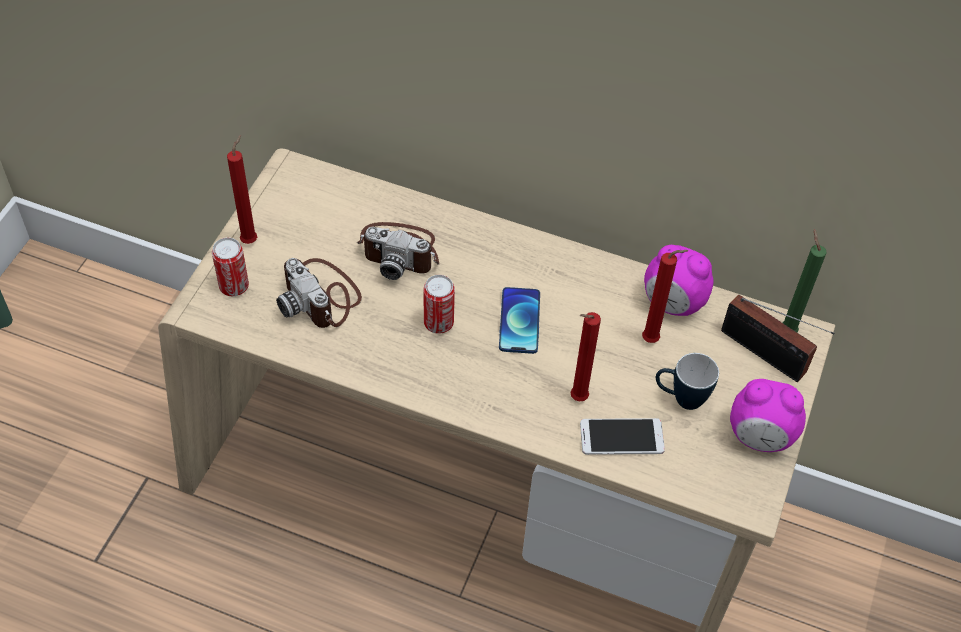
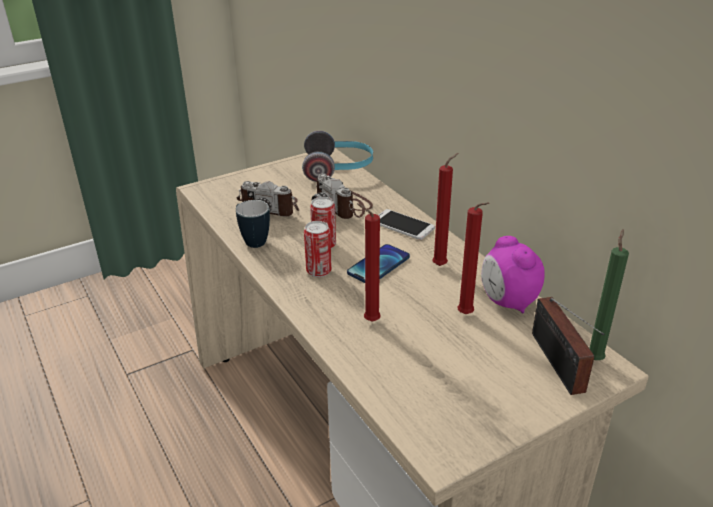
camera: 40 degrees right, 20 degrees down
can [212,237,249,296] -> can moved to [304,221,332,277]
red candle [227,135,257,244] -> red candle moved to [432,153,459,266]
camera [276,258,362,328] -> camera turned 75 degrees counterclockwise [237,181,299,216]
phone [580,418,665,455] -> phone moved to [378,209,435,240]
mug [656,353,719,410] -> mug moved to [236,200,270,248]
alarm clock [730,379,806,452] -> none
none -> headphones [302,131,373,182]

